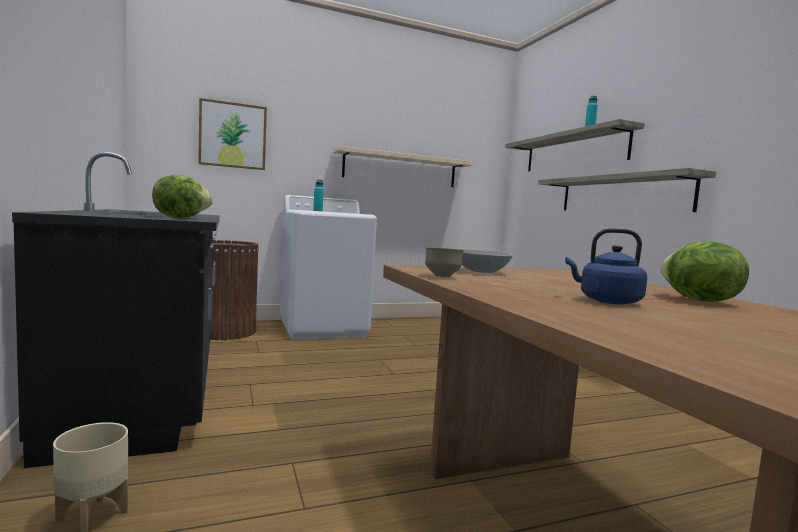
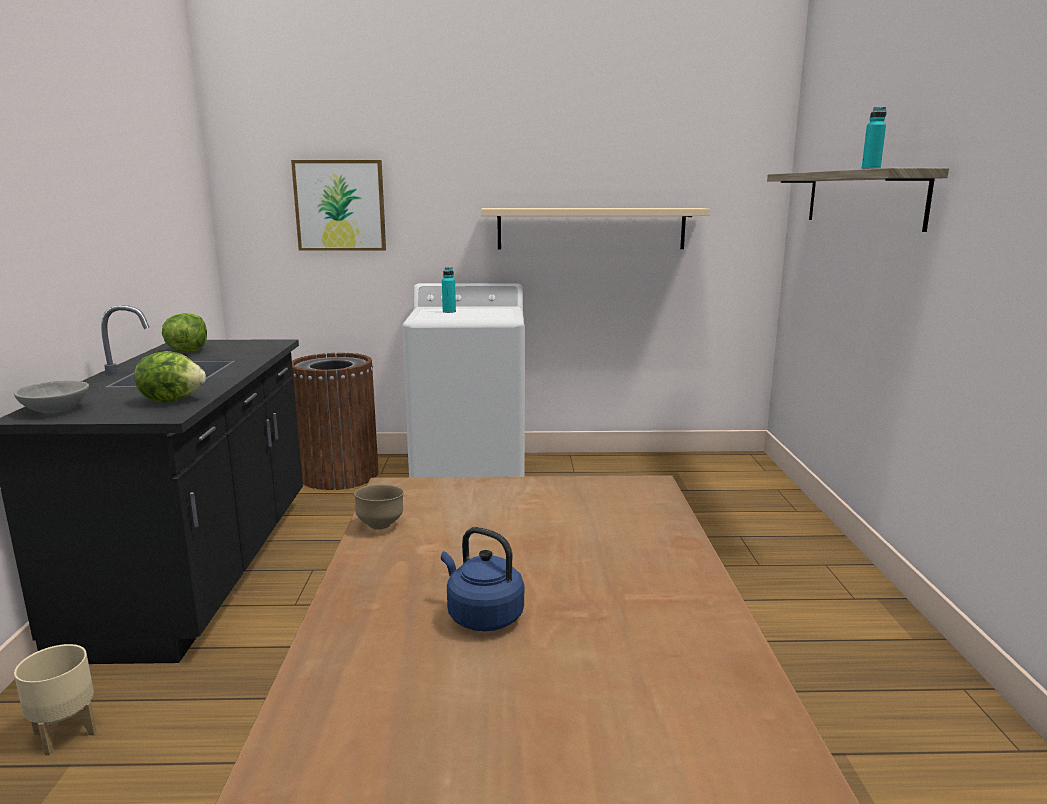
camera: 20 degrees right, 10 degrees up
grey bowl [461,249,513,273] -> grey bowl moved to [14,380,89,413]
shelf [538,168,716,212] -> none
lettuce [660,241,749,302] -> lettuce moved to [162,313,207,352]

